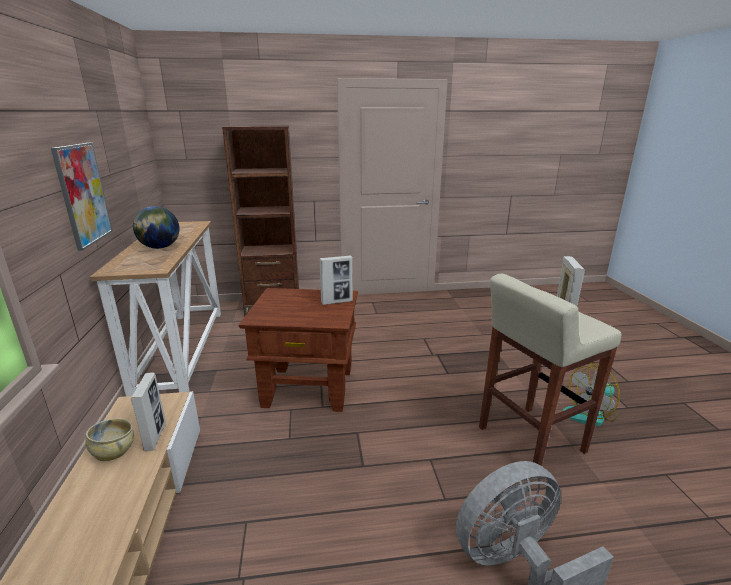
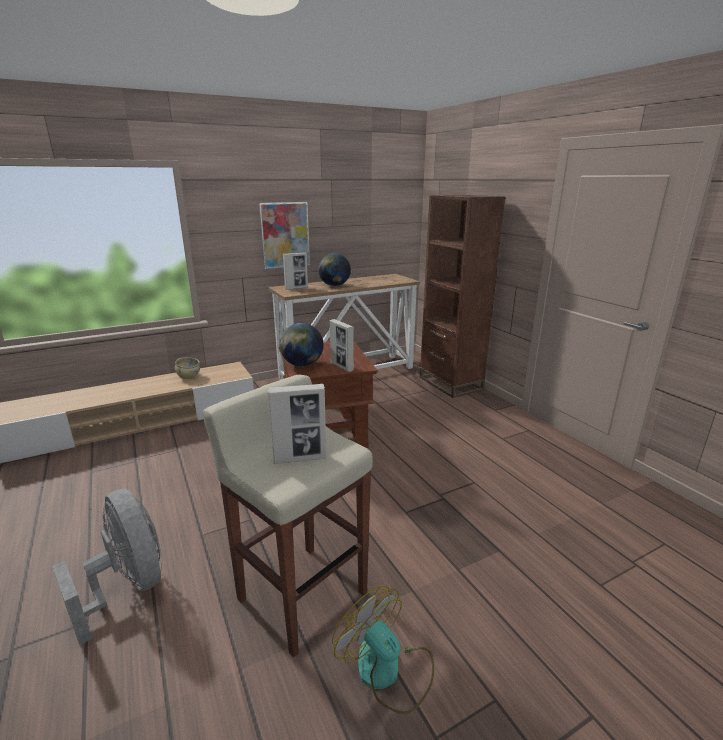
camera: 70 degrees right, 0 degrees up
picture frame [131,372,166,451] -> picture frame moved to [283,252,308,290]
none -> globe [280,323,323,366]

